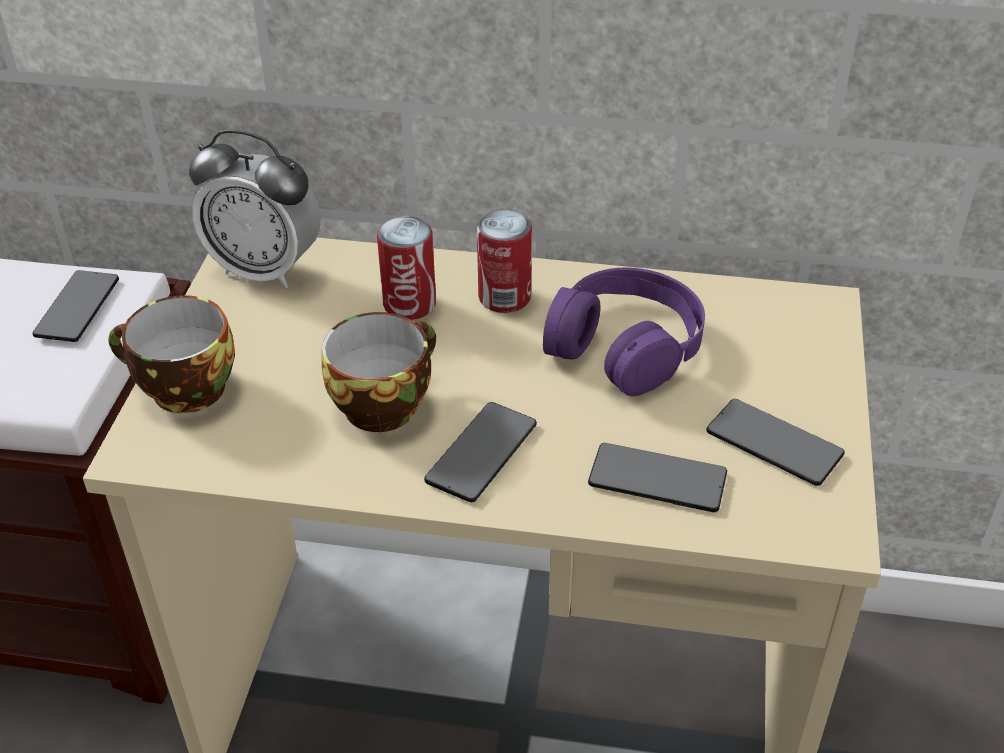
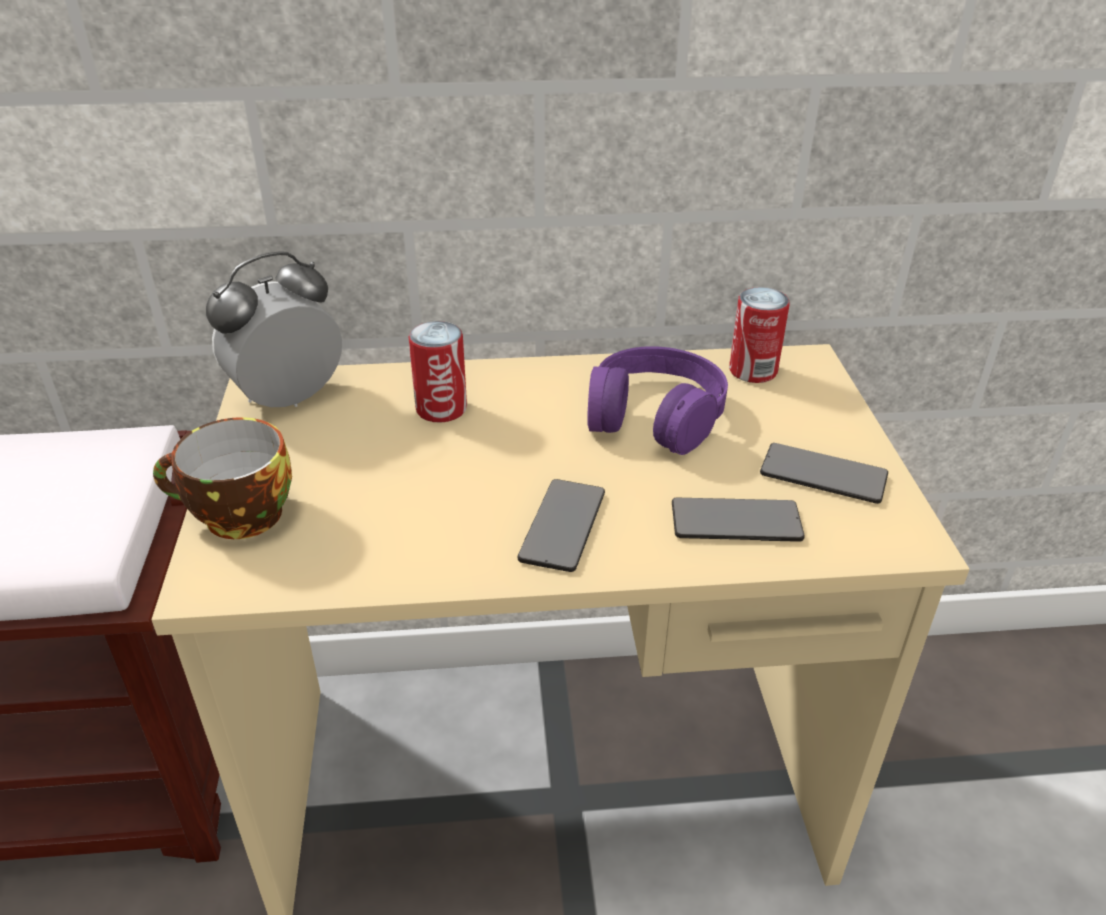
camera: 15 degrees left, 5 degrees down
phone [32,270,119,342] -> none
alarm clock [189,129,321,288] -> alarm clock turned 135 degrees clockwise [206,251,342,407]
cup [322,312,436,432] -> none
can [477,210,532,313] -> can moved to [729,287,790,383]

